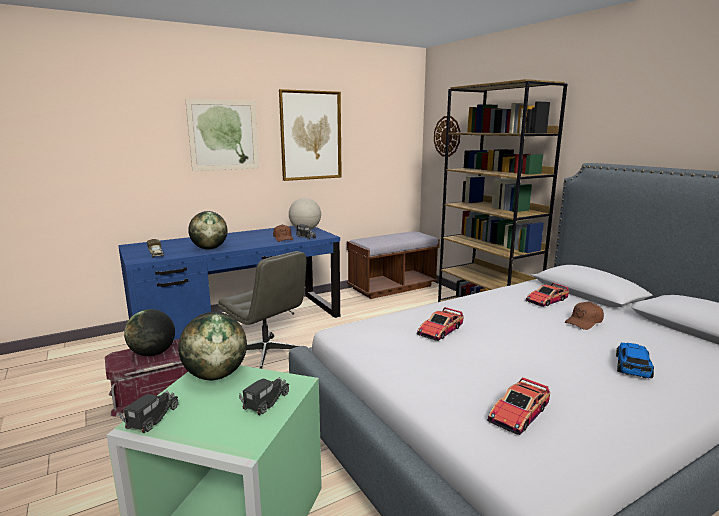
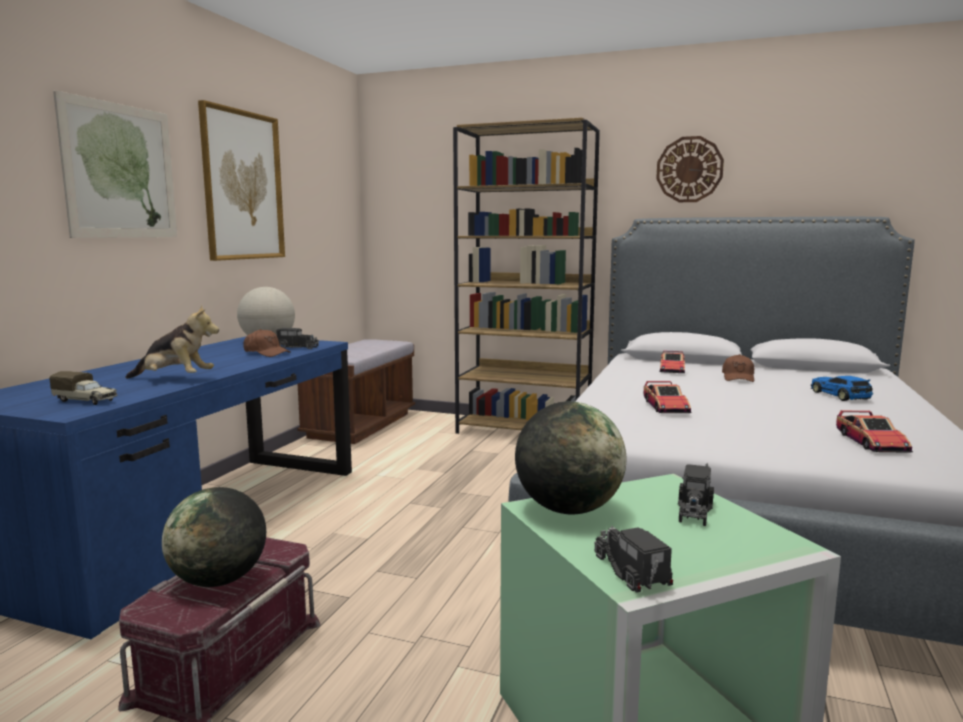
camera: 40 degrees left, 5 degrees down
globe [188,211,228,250] -> plush toy [125,305,219,379]
grey office chair [218,251,306,369] -> none
toy truck [239,377,289,415] -> toy truck turned 150 degrees counterclockwise [678,463,714,526]
wall clock [434,116,461,157] -> wall clock moved to [656,136,724,202]

